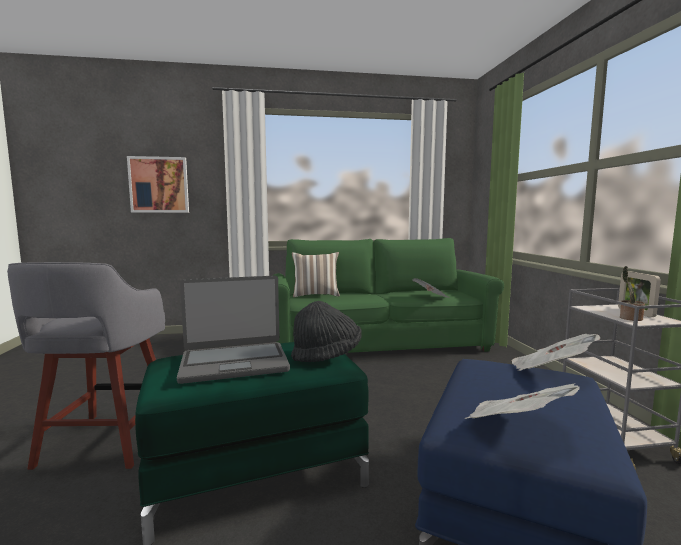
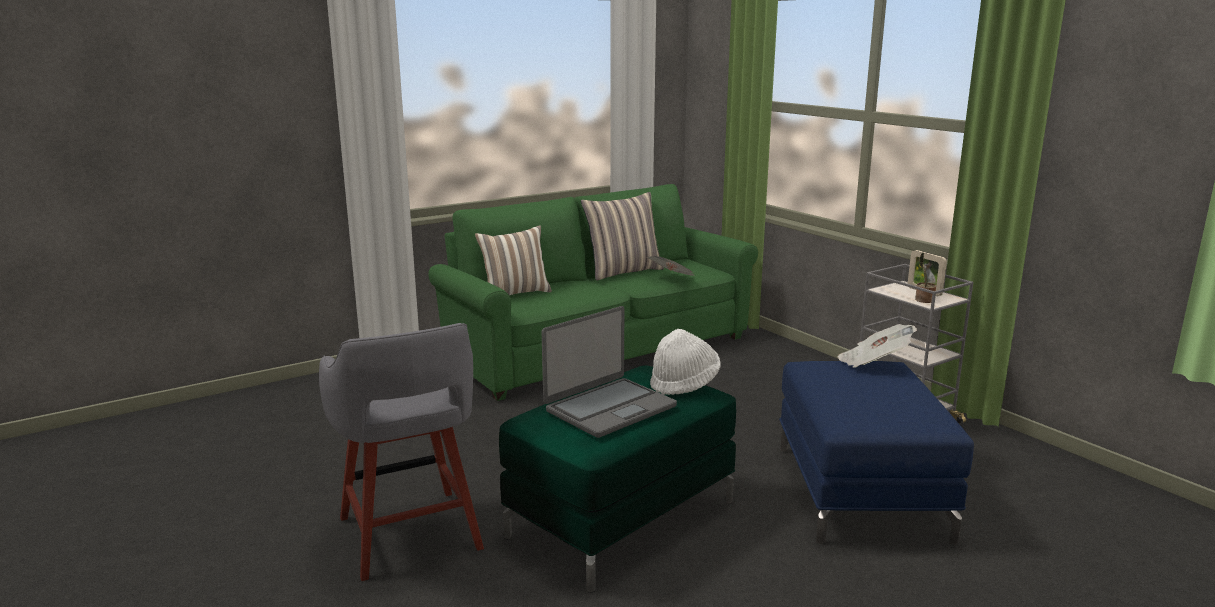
camera: 25 degrees left, 10 degrees up
picture [127,156,189,213] -> none
black hat [291,301,362,362] -> white hat [650,329,721,395]
newspaper [464,383,580,419] -> none
none -> pillow [581,192,664,281]

